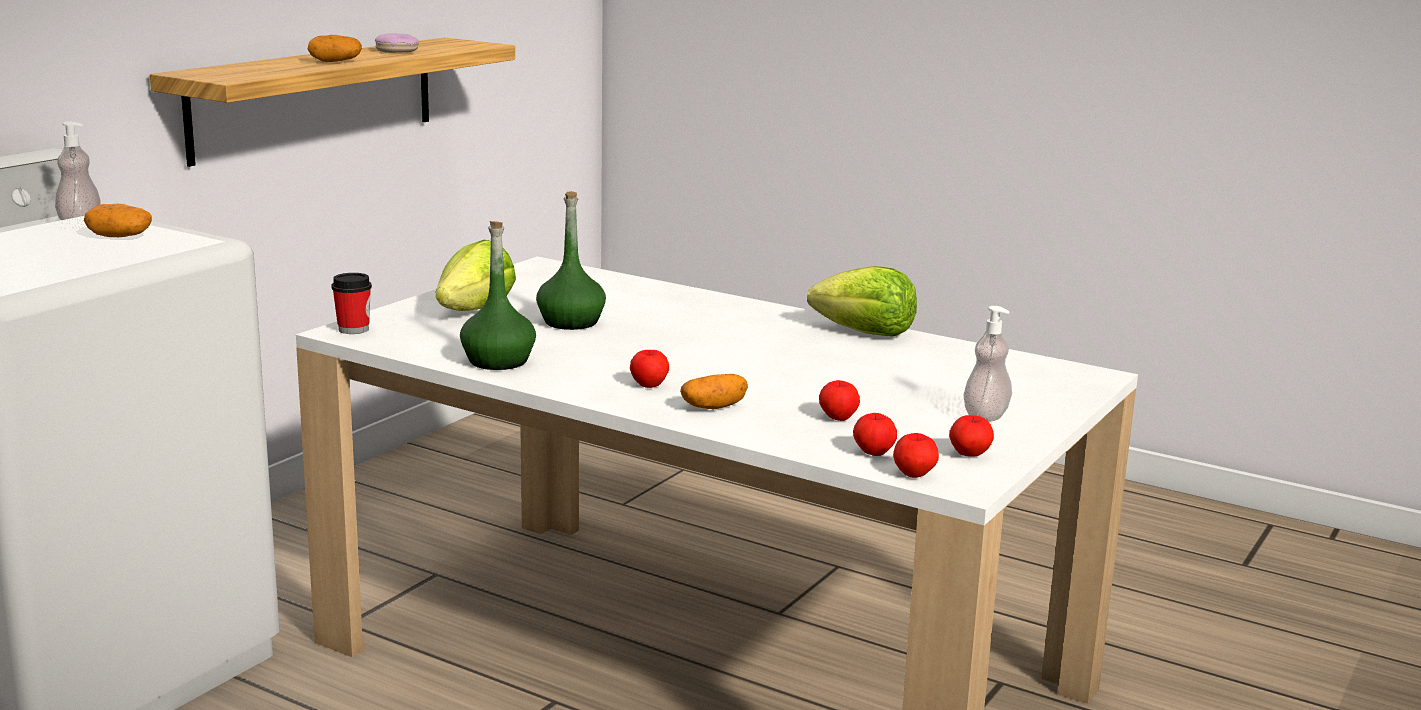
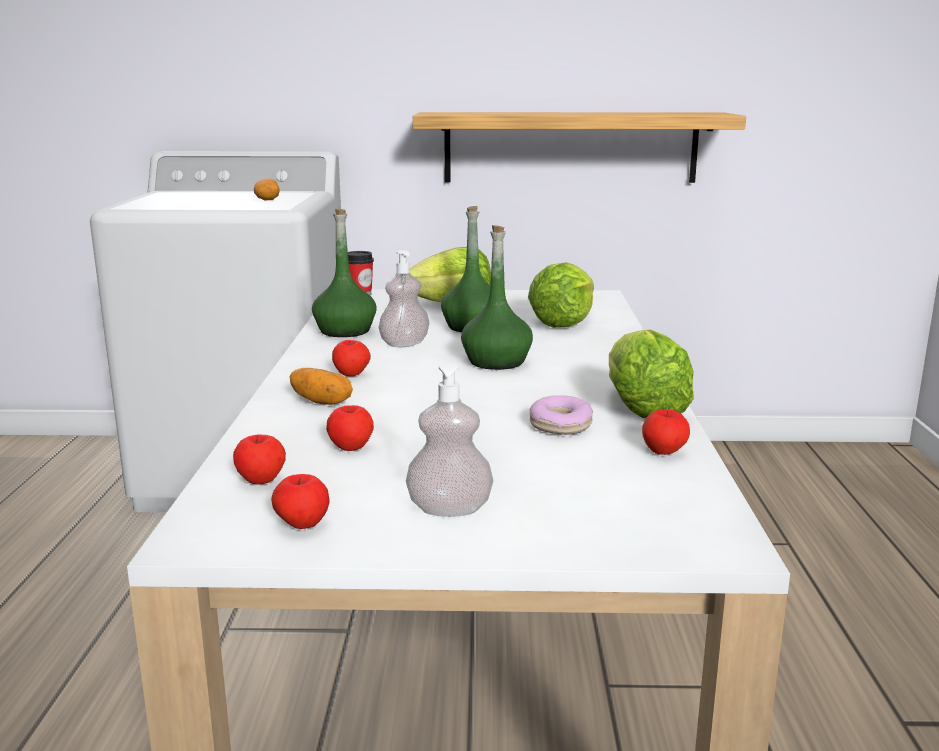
camera: 60 degrees right, 0 degrees up
soap dispenser [55,122,101,228] -> soap dispenser moved to [379,250,429,347]
potato [308,35,362,62] -> none
donut [375,33,419,53] -> donut moved to [530,395,593,435]
apple [893,433,939,478] -> apple moved to [642,409,690,455]
none -> green bottle [461,225,533,370]
none -> lettuce [528,262,594,328]

